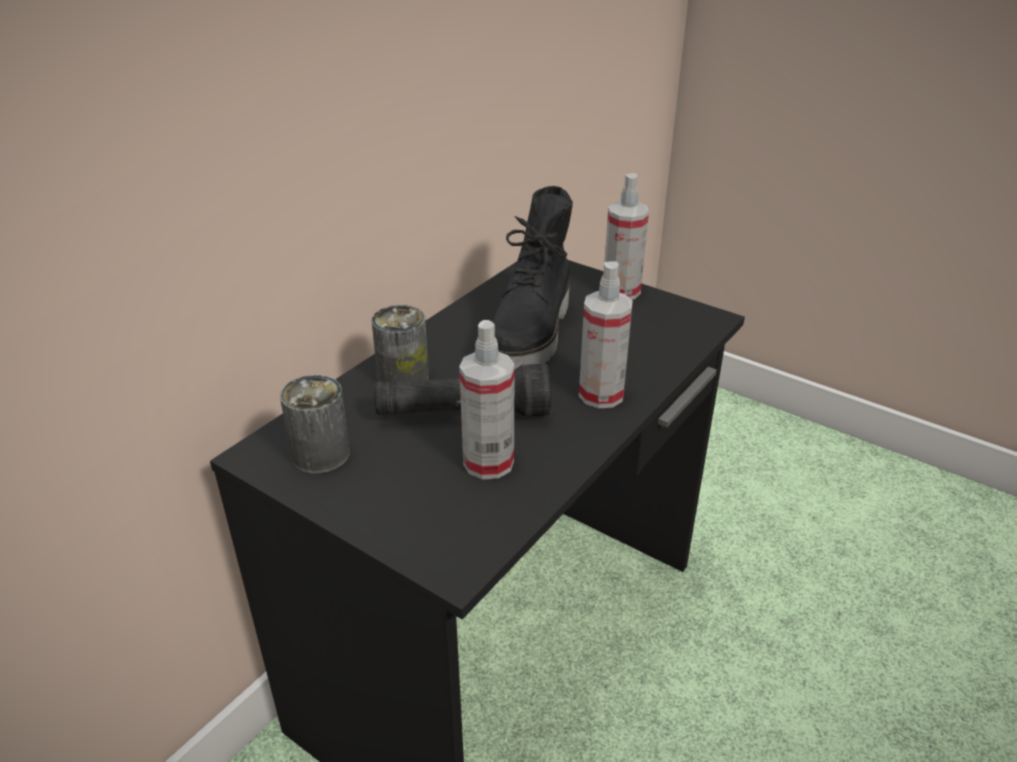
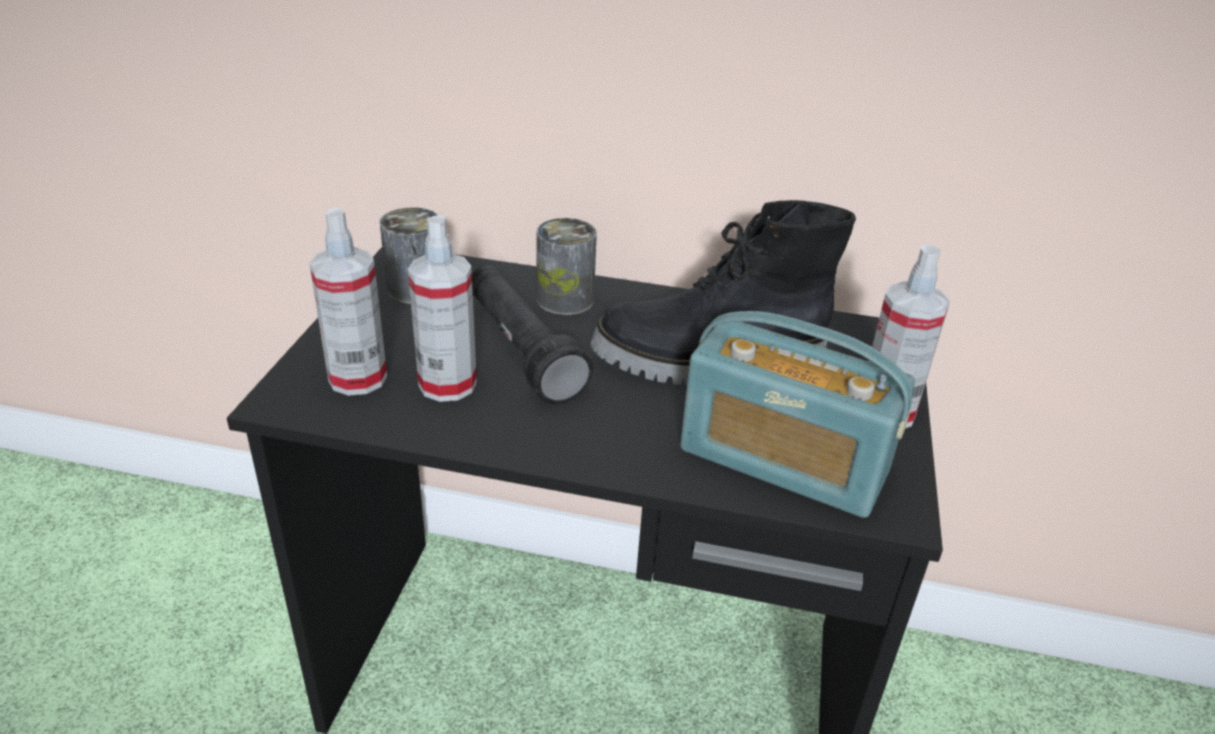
camera: 65 degrees right, 0 degrees up
spray bottle [579,261,633,408] -> spray bottle moved to [309,208,387,396]
none -> radio [680,311,915,518]

